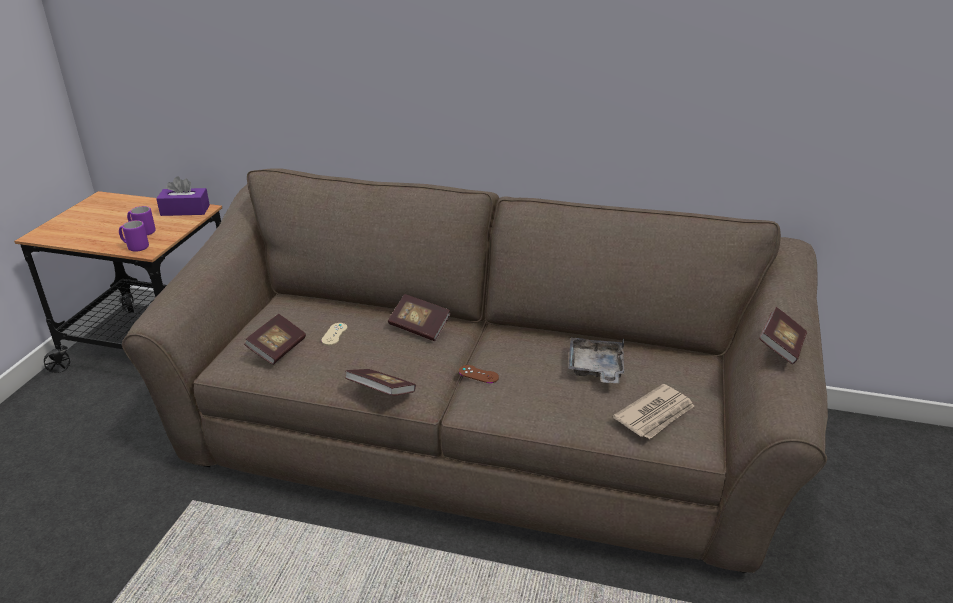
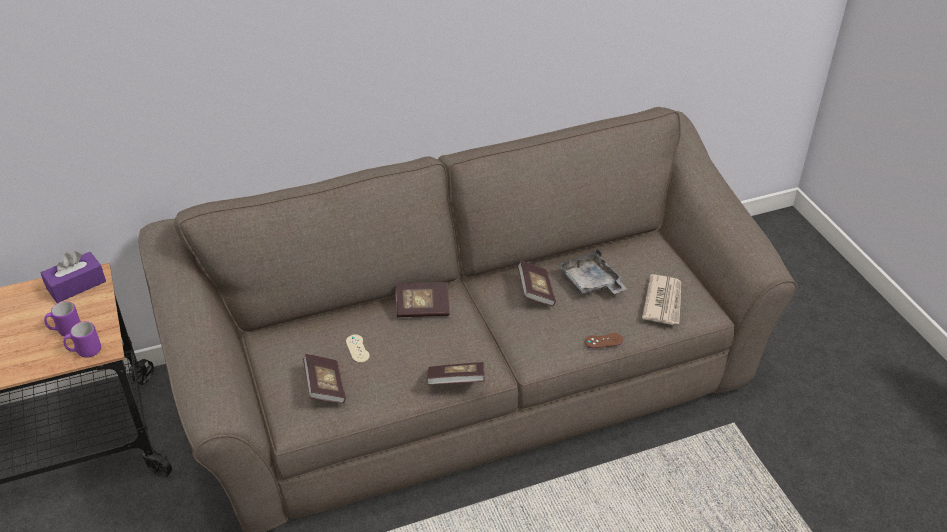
camera: 35 degrees left, 10 degrees up
brown game controller [459,365,499,383] -> brown game controller moved to [585,333,623,348]
book [759,307,807,364] -> book moved to [517,260,556,306]

